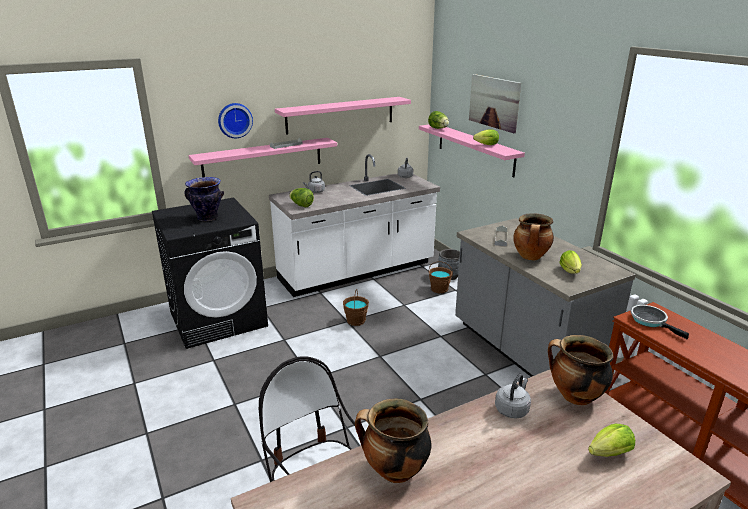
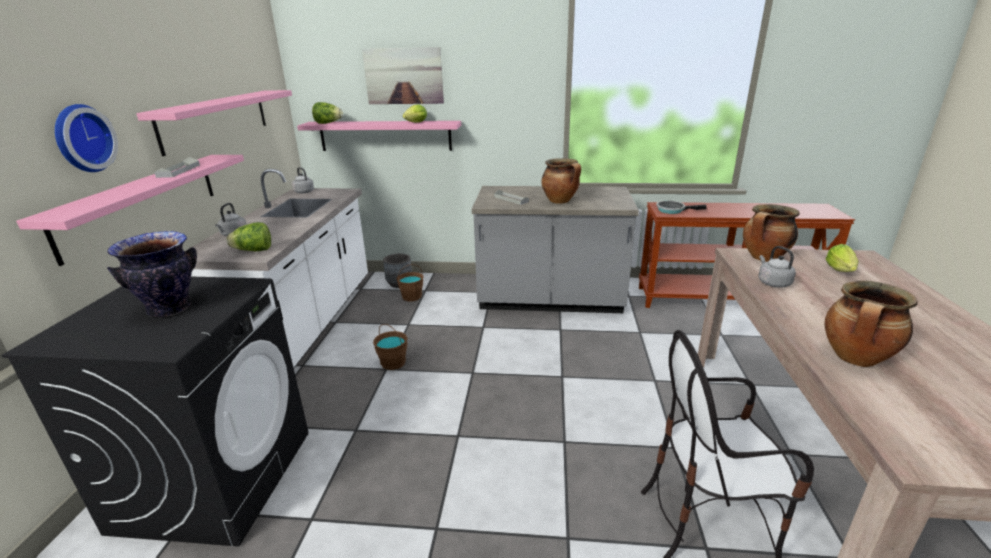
camera: 55 degrees left, 0 degrees up
lettuce [559,250,582,273] -> none

